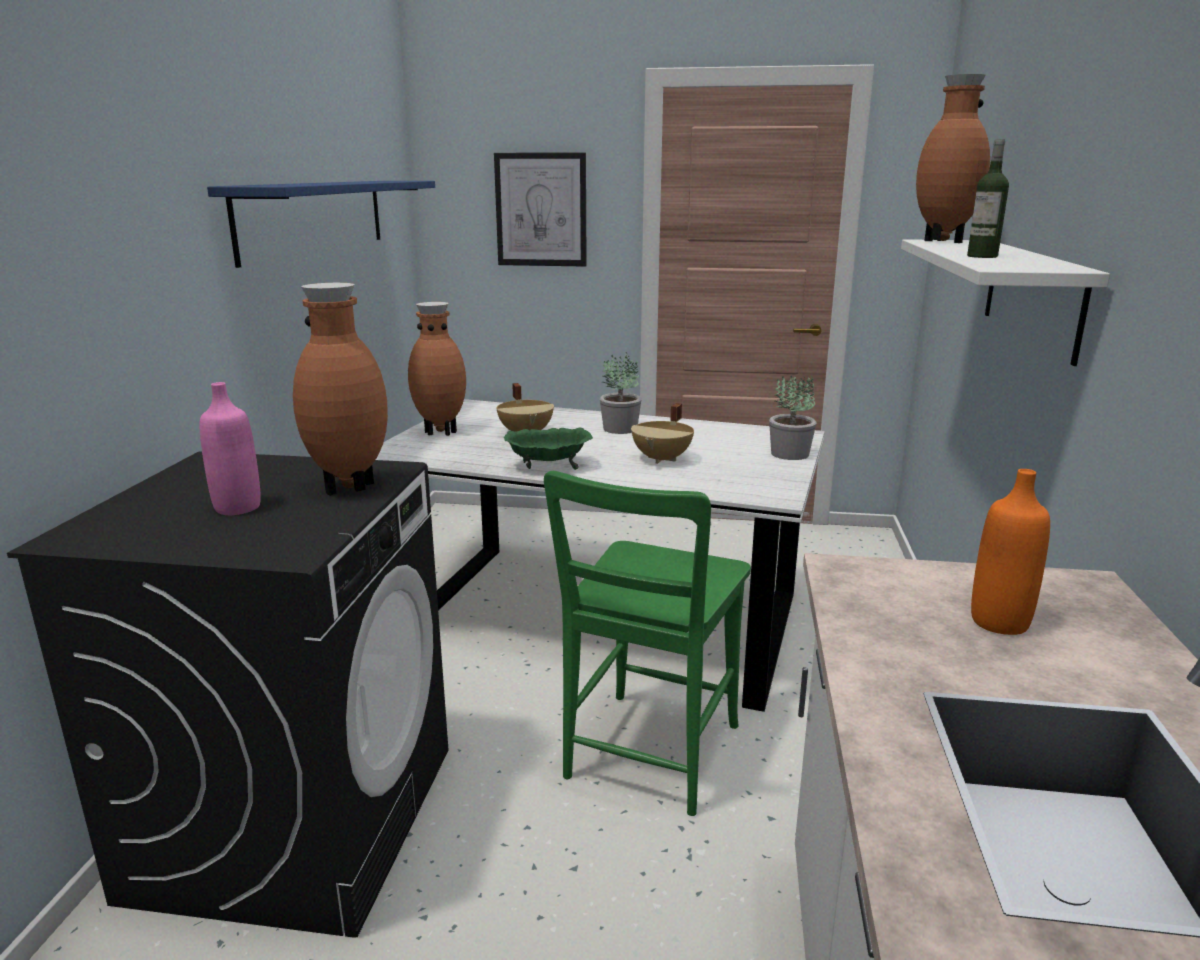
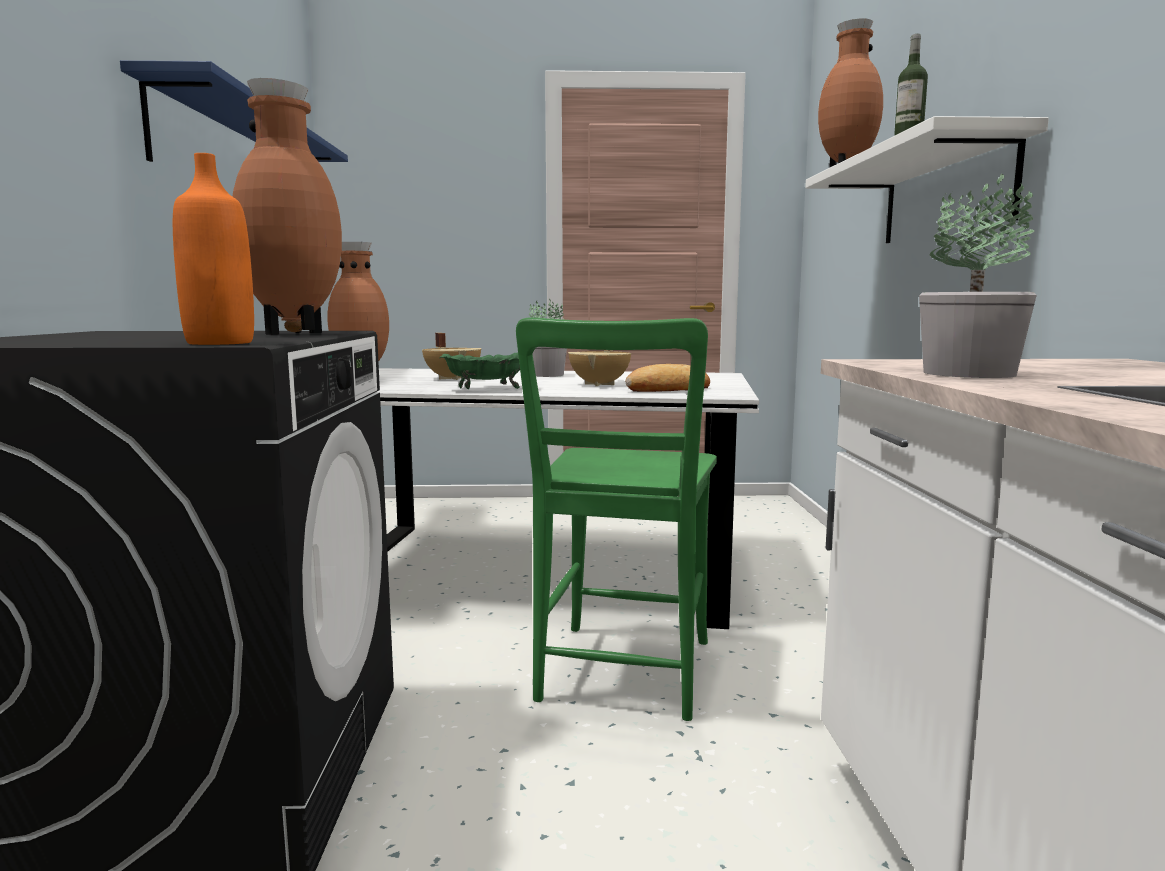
camera: 10 degrees left, 10 degrees down
pink bottle [200,382,261,515] -> none
picture [494,152,587,267] -> none
potted plant [769,376,816,460] -> potted plant moved to [919,173,1037,378]
orange bottle [971,469,1050,635] -> orange bottle moved to [173,153,254,345]
none -> bread [625,364,710,392]

